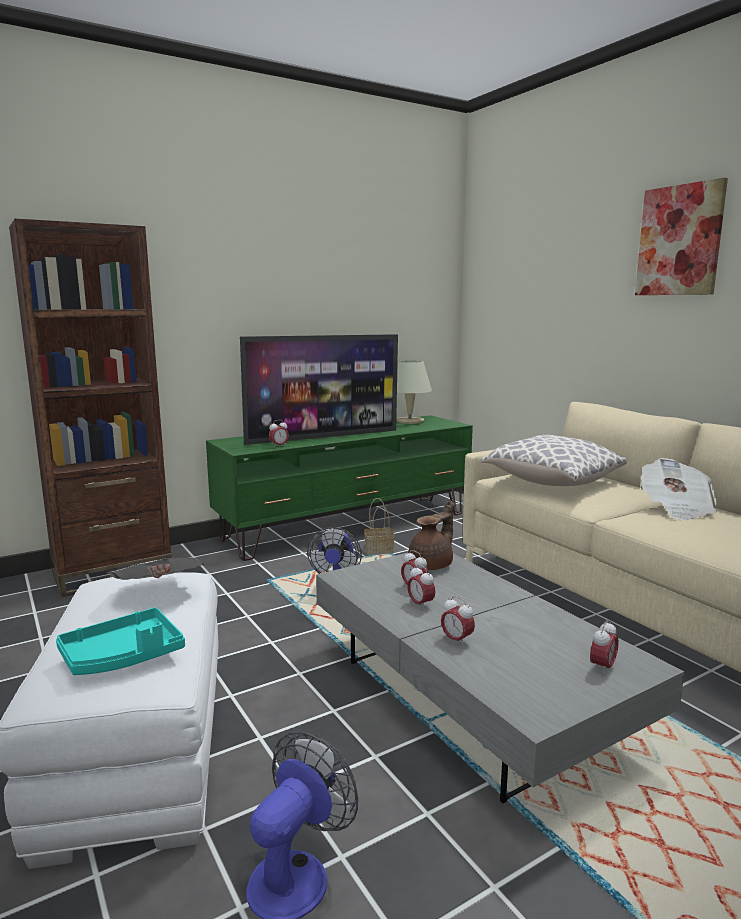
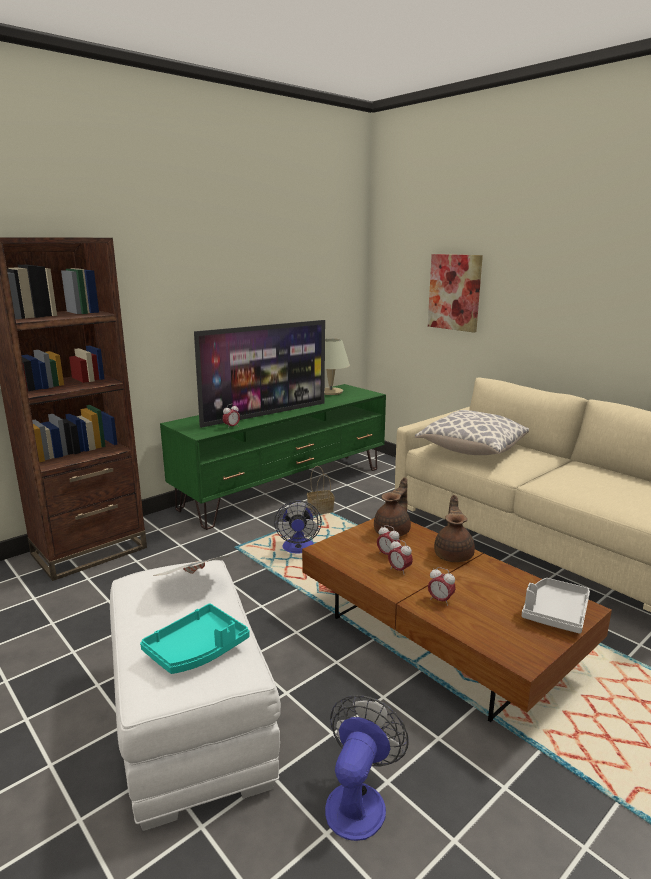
camera: 10 degrees left, 5 degrees up
grey coffee table [316,553,684,803] -> brown coffee table [302,518,612,722]
alarm clock [590,620,619,675] -> grey tray [522,578,590,634]
picture [635,178,728,295] -> picture moved to [428,254,483,332]
newspaper [640,458,717,521] -> none
none -> brown teapot [434,495,475,562]

